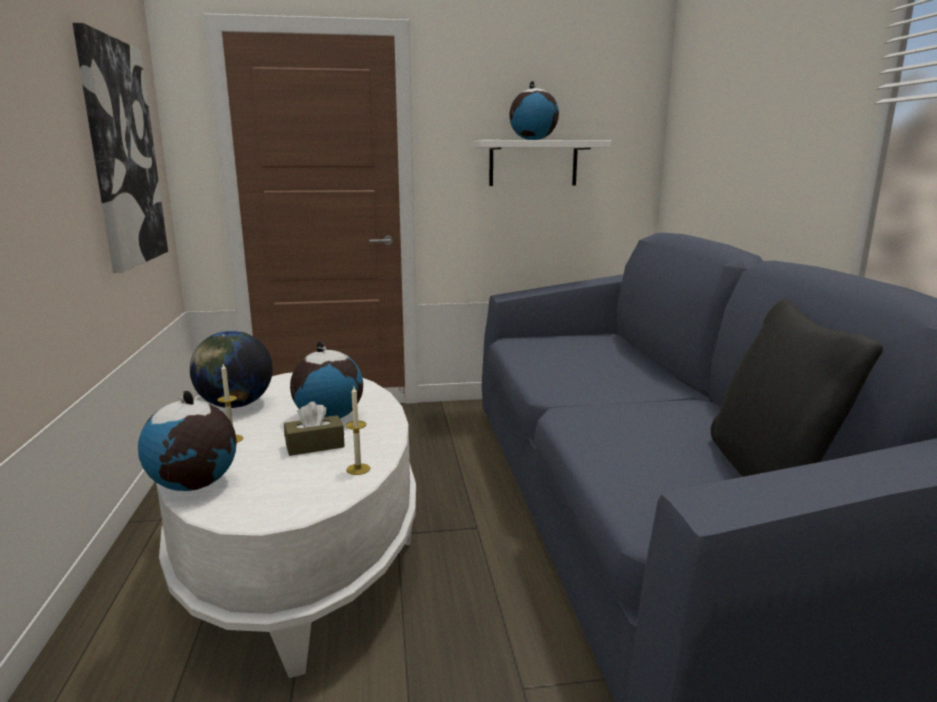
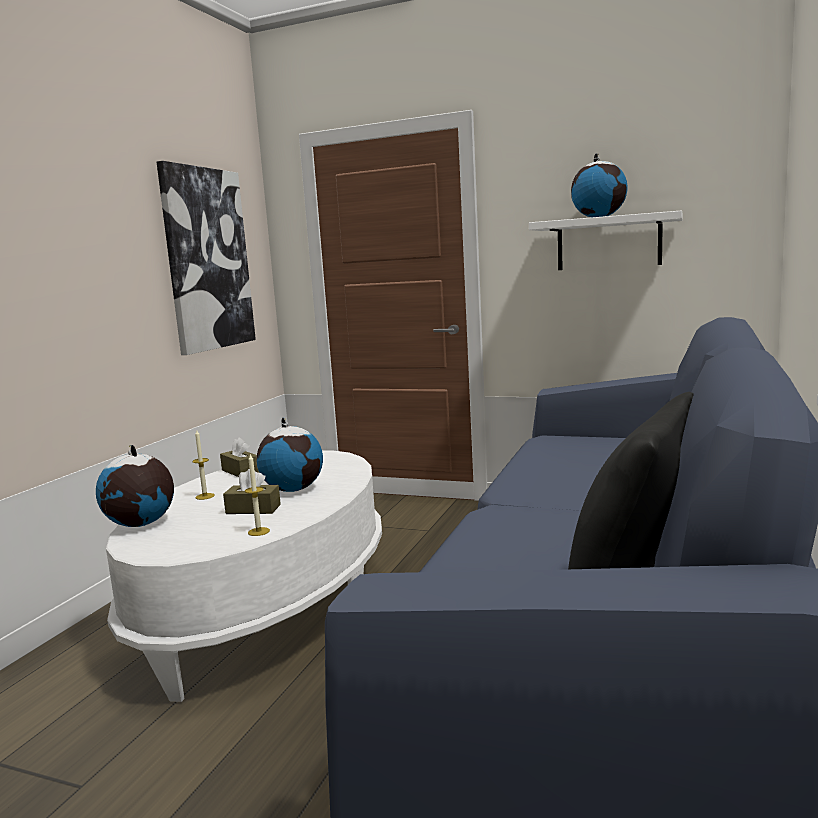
camera: 30 degrees right, 5 degrees down
globe [190,331,273,408] -> brown tissue box [220,437,259,477]

